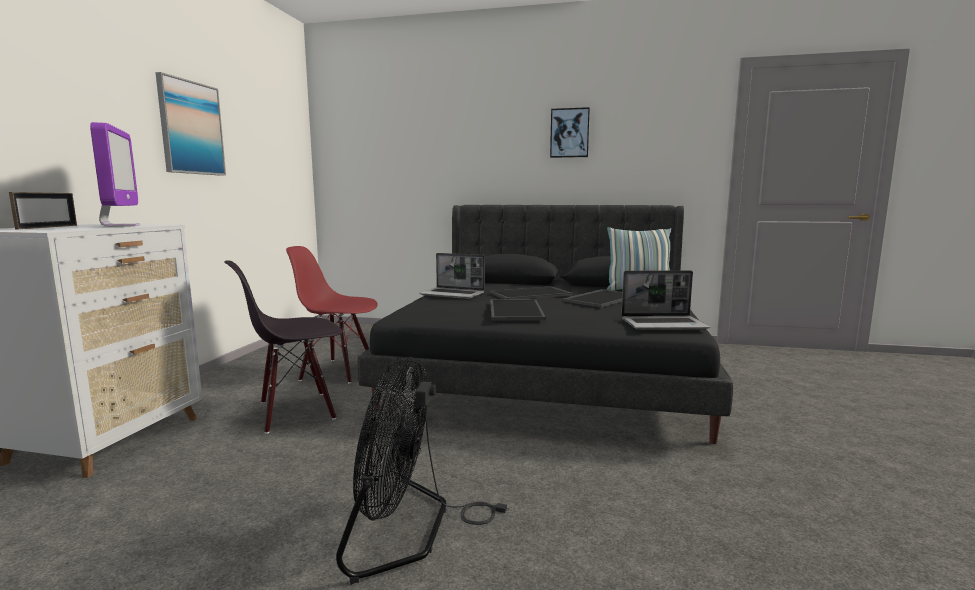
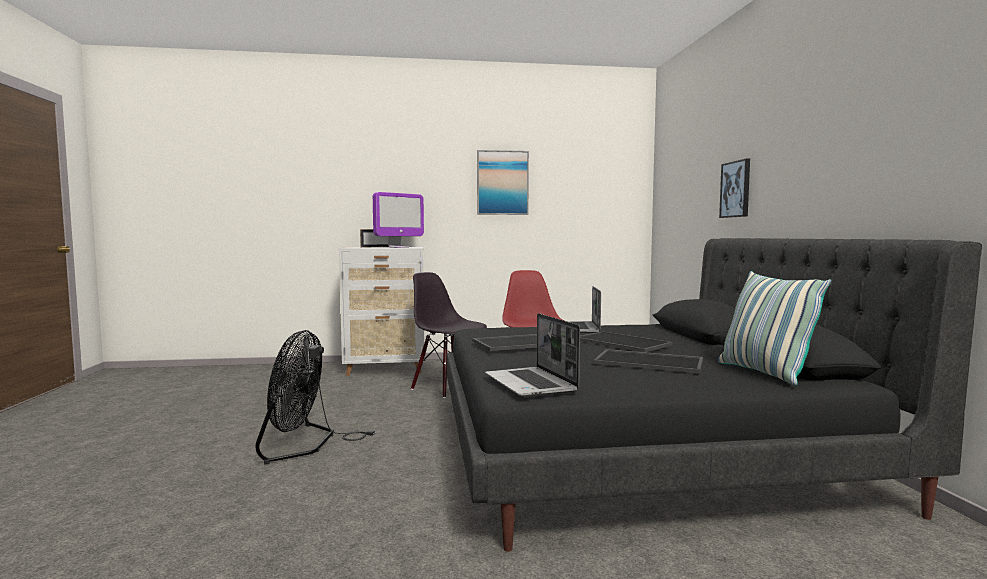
camera: 70 degrees right, 5 degrees down
black fan [336,357,510,585] -> black fan turned 75 degrees counterclockwise [255,330,376,465]
picture [550,107,590,158] -> picture moved to [719,159,750,218]

